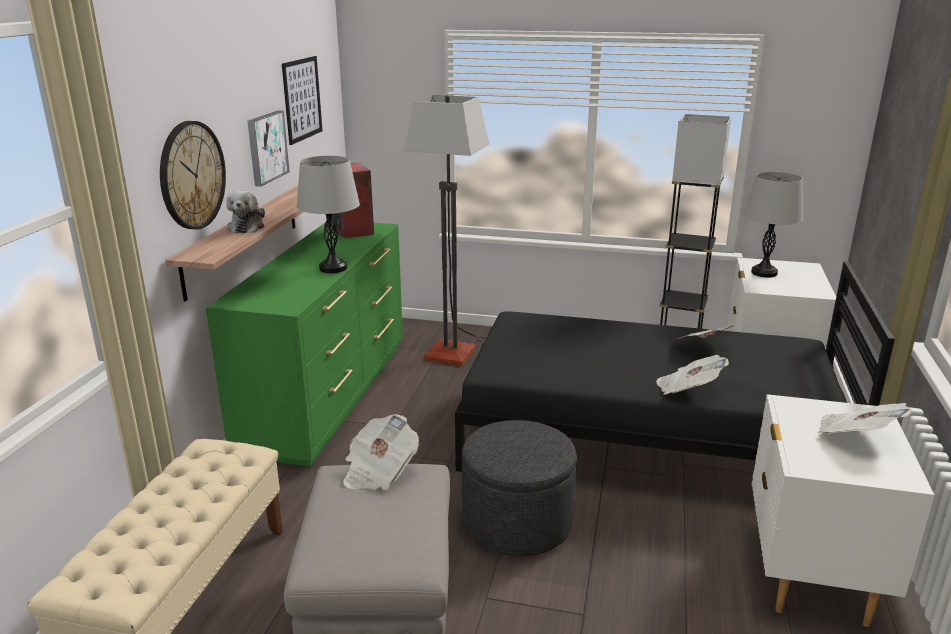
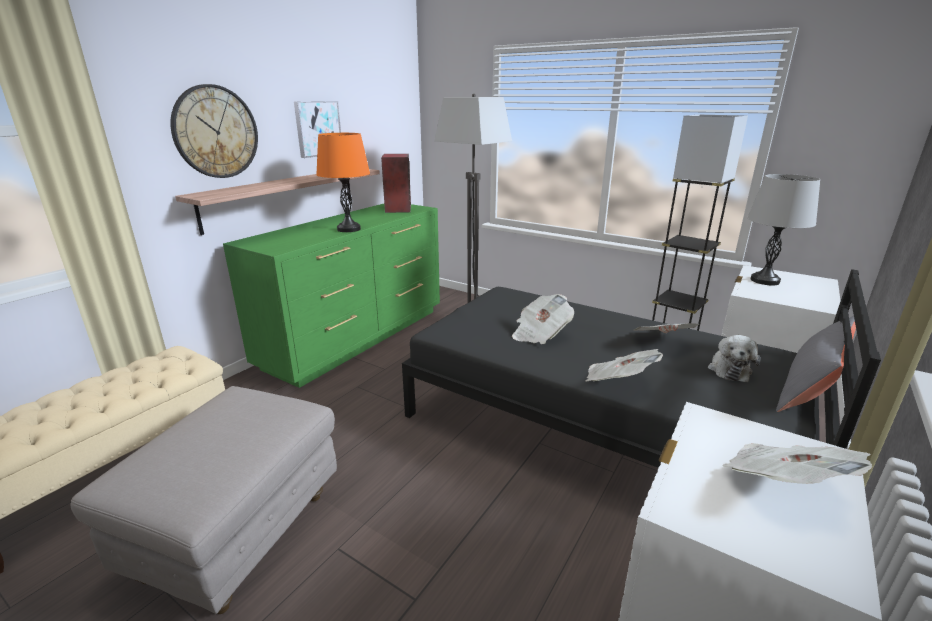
camera: 20 degrees right, 0 degrees up
plush toy [226,191,265,233] -> plush toy moved to [708,335,760,382]
picture [282,56,323,145] -> none
grey table lamp [297,156,360,273] -> orange table lamp [316,133,370,232]
newspaper [343,414,419,490] -> newspaper moved to [512,294,574,344]
grey ottoman [462,420,577,556] -> none
none -> grey pillow [776,316,856,412]

